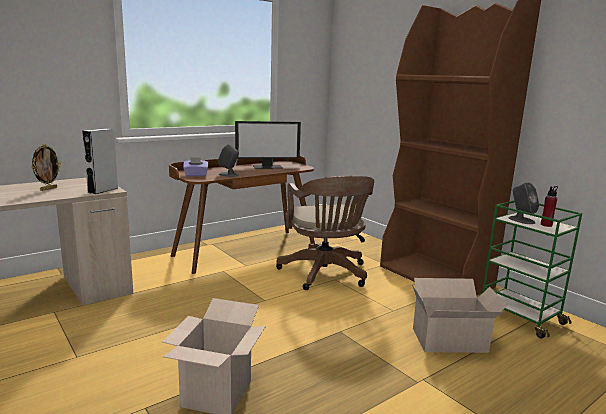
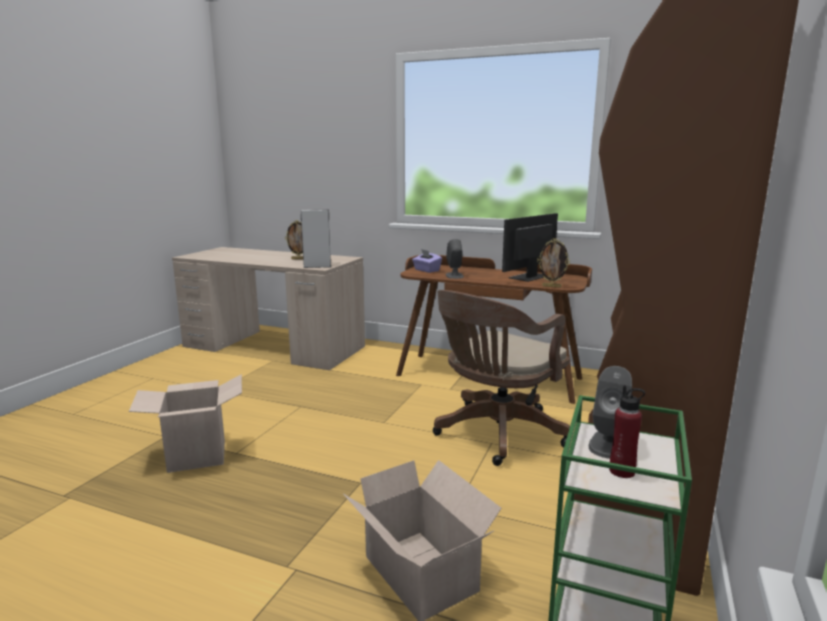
camera: 60 degrees right, 0 degrees up
monitor [235,121,301,169] -> monitor turned 90 degrees clockwise [502,213,558,282]
none -> picture frame [537,238,570,288]

